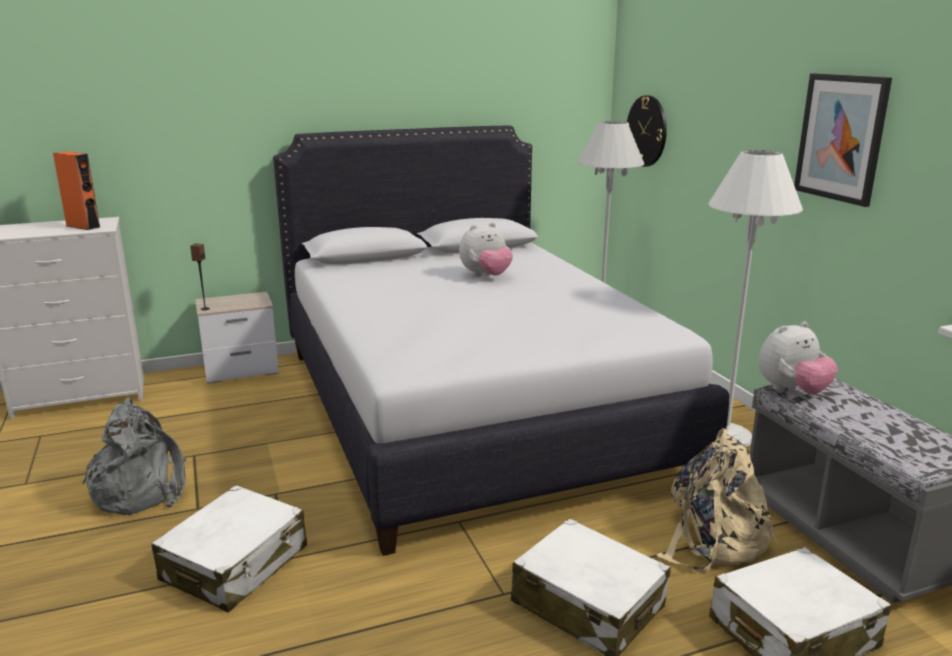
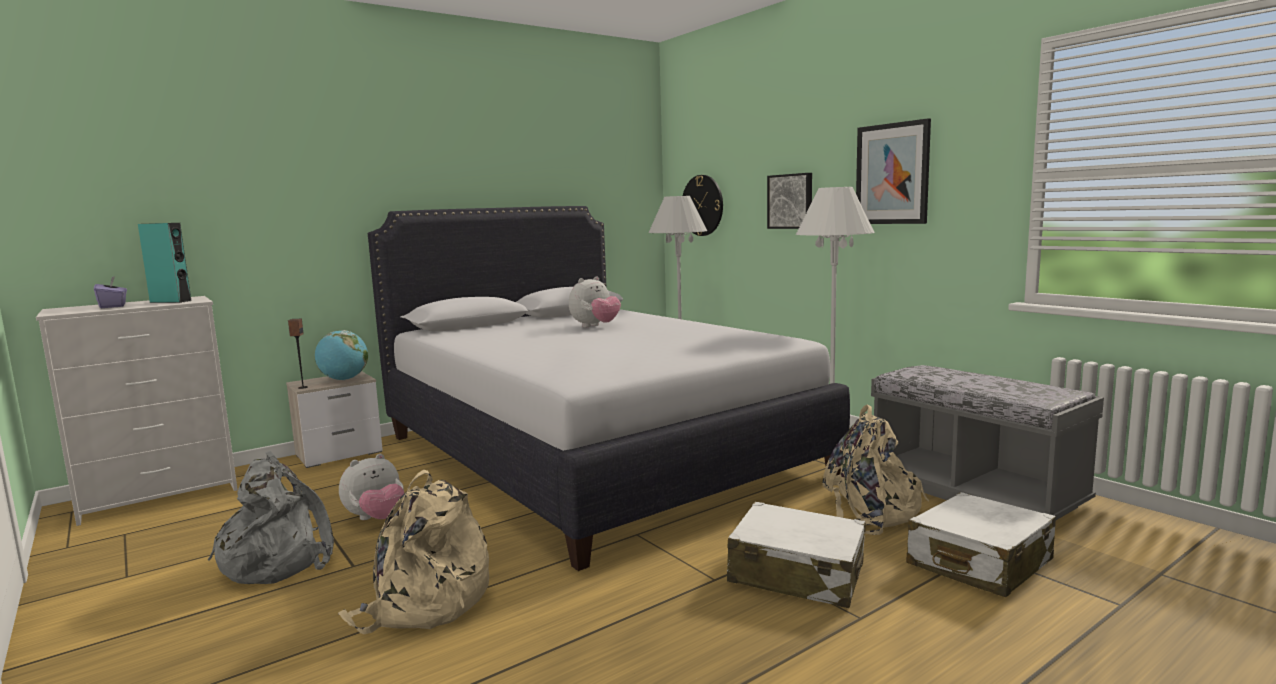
camera: 15 degrees left, 10 degrees down
orange speaker [53,152,101,230] -> turquoise speaker [138,223,191,303]
white suitcase [151,485,307,612] -> beige backpack [338,470,489,634]
plush toy [758,321,838,394] -> plush toy moved to [339,454,404,520]
none -> purple tissue box [94,276,127,308]
none -> globe [315,330,368,380]
none -> picture [767,173,812,229]

